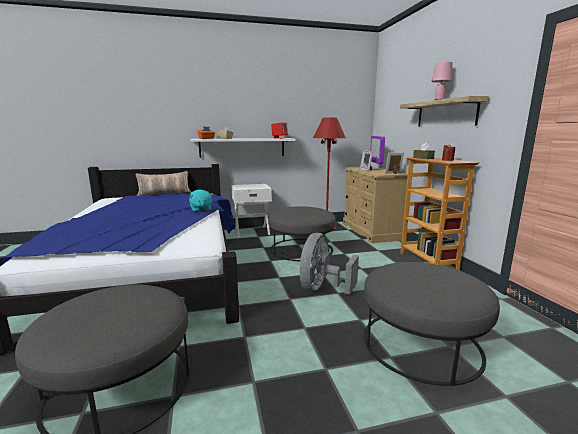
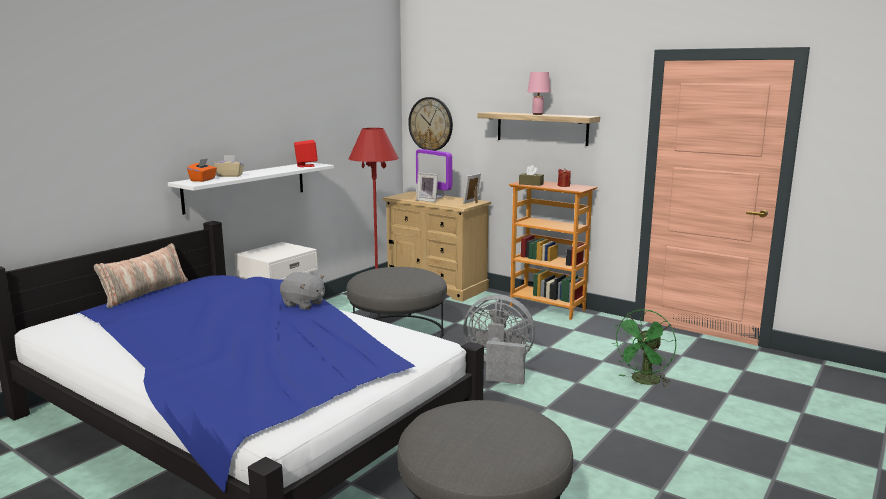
camera: 40 degrees left, 0 degrees up
turquoise plush toy [189,189,213,212] -> grey plush toy [280,272,325,310]
grey fan [300,233,359,295] -> grey fan turned 120 degrees clockwise [463,295,535,385]
grey ottoman [364,262,500,386] -> green fan [612,309,676,388]
none -> wall clock [408,97,453,151]

